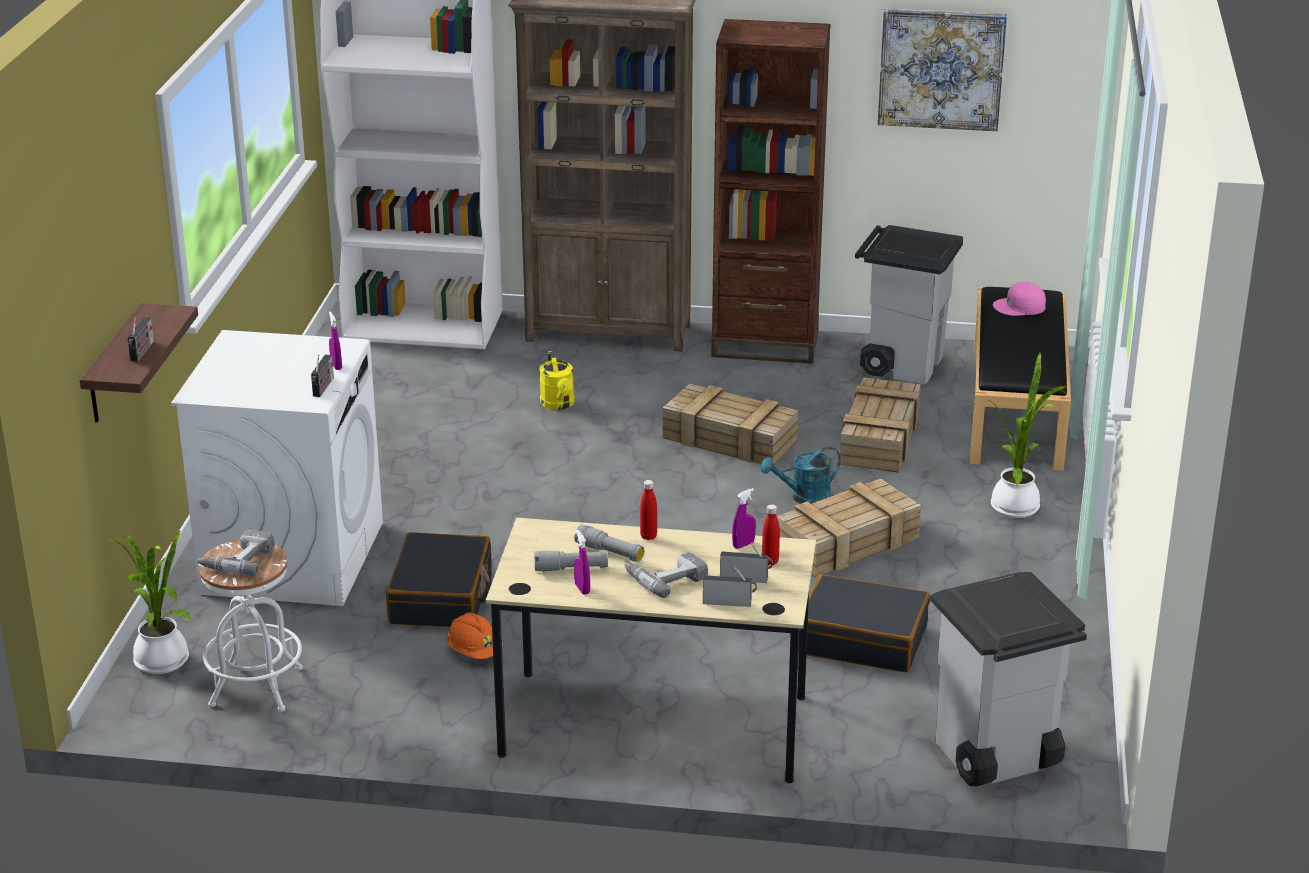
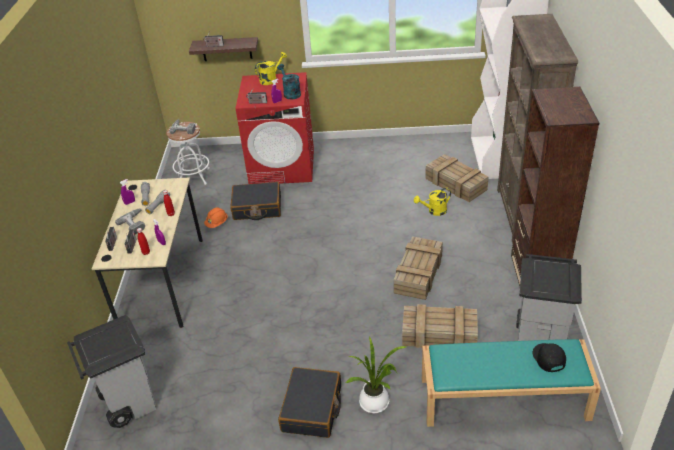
camera: 85 degrees right, 10 degrees up
potted plant [106,530,192,674] -> none
white washing machine [171,330,383,606] -> red washing machine [236,72,314,184]
turquoise watering can [760,447,841,504] -> turquoise watering can moved to [277,64,301,100]
crate [777,479,921,577] -> crate moved to [425,154,489,202]
black suitcase [798,574,930,672] -> black suitcase moved to [278,367,341,438]
picture [878,9,1007,131] -> none
black bench [970,287,1071,471] -> turquoise bench [422,339,601,427]
pink cap [993,282,1046,316] -> black cap [533,343,566,372]
none -> yellow watering can [255,52,287,85]

